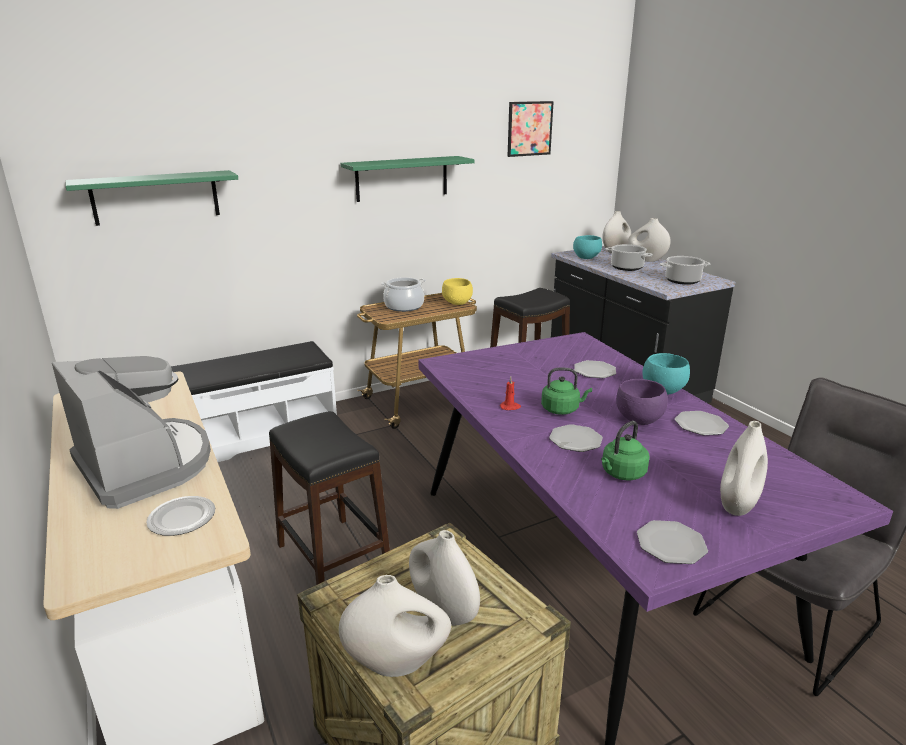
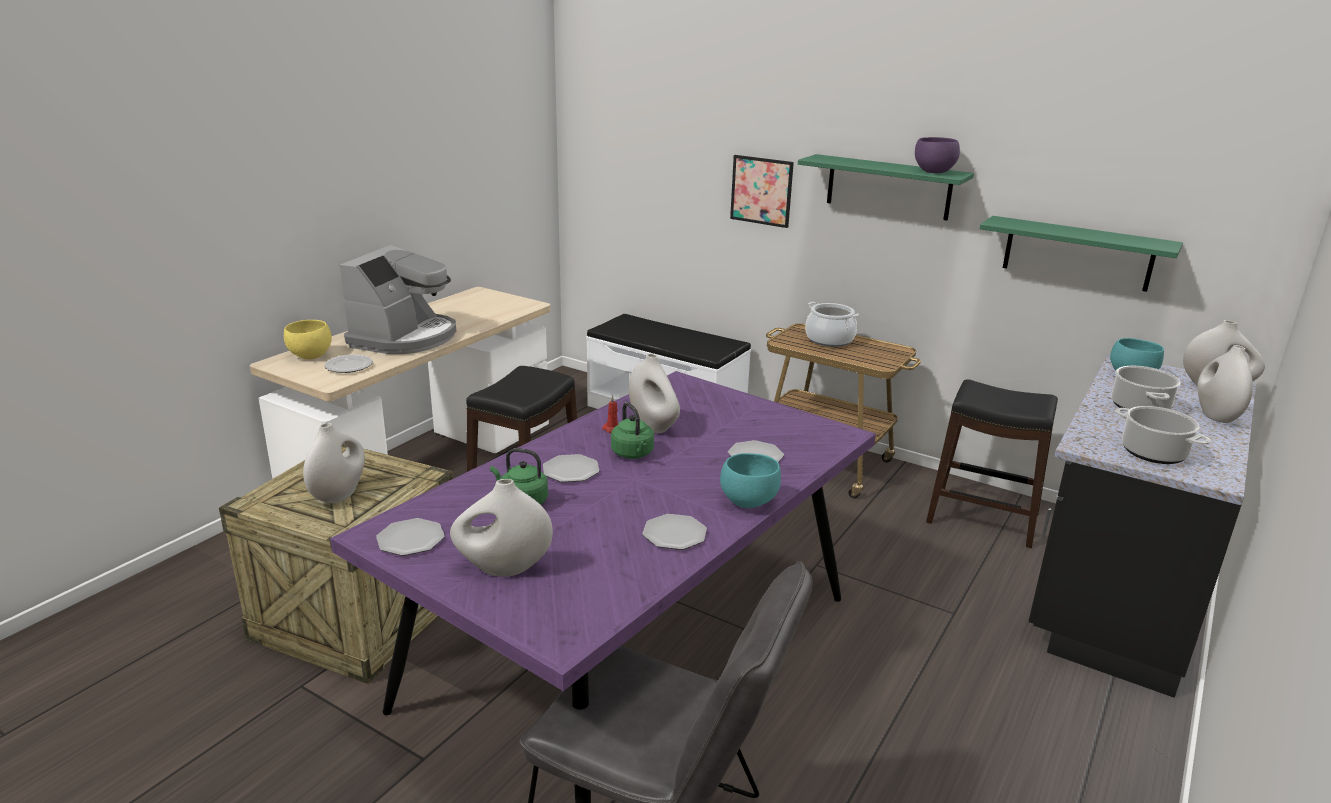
camera: 60 degrees right, 0 degrees up
green shelf [66,170,238,226] -> green shelf moved to [980,216,1183,292]
white vase [339,575,451,677] -> white vase moved to [629,353,680,433]
yellow bowl [442,278,473,305] -> yellow bowl moved to [284,320,332,359]
picture [507,101,554,157] -> picture moved to [730,155,794,228]
purple bowl [616,379,668,425] -> purple bowl moved to [915,137,960,173]

